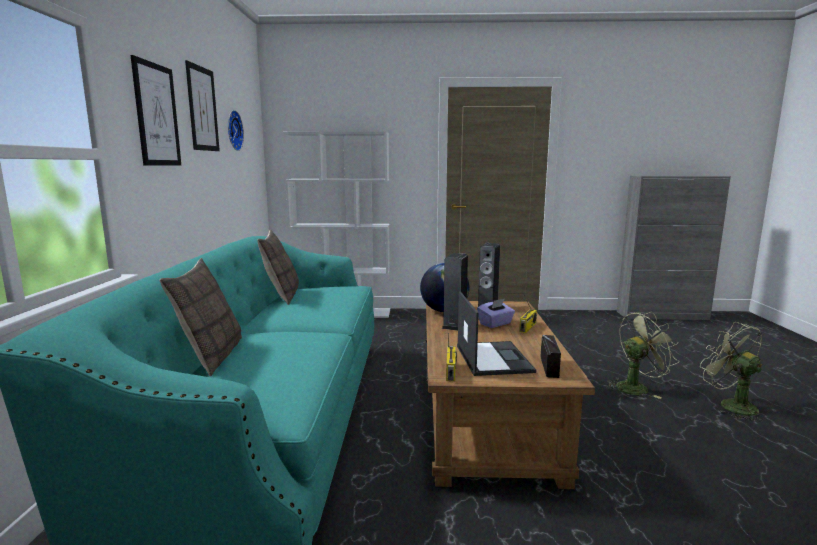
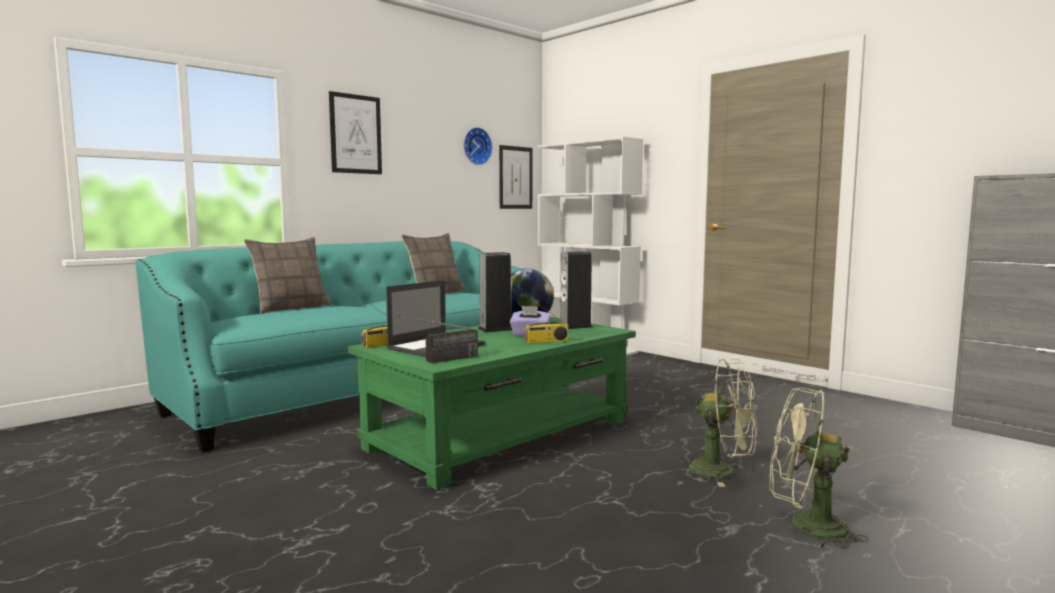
camera: 45 degrees right, 5 degrees down
picture [185,60,220,151] -> picture moved to [499,145,532,209]
brown coffee table [425,301,595,489] -> green coffee table [348,317,636,490]
green fan [700,322,763,422] -> green fan turned 90 degrees counterclockwise [770,388,869,549]

